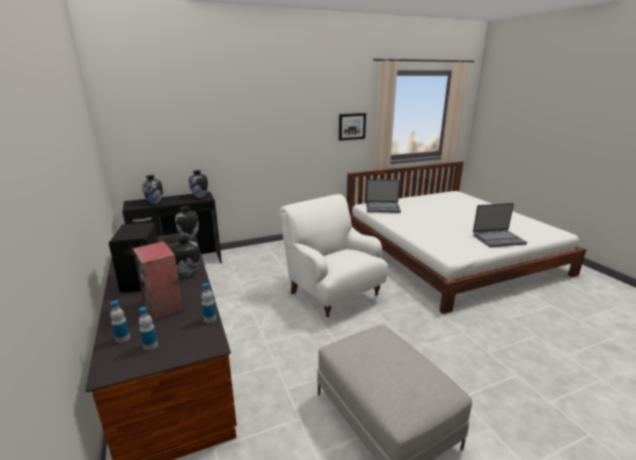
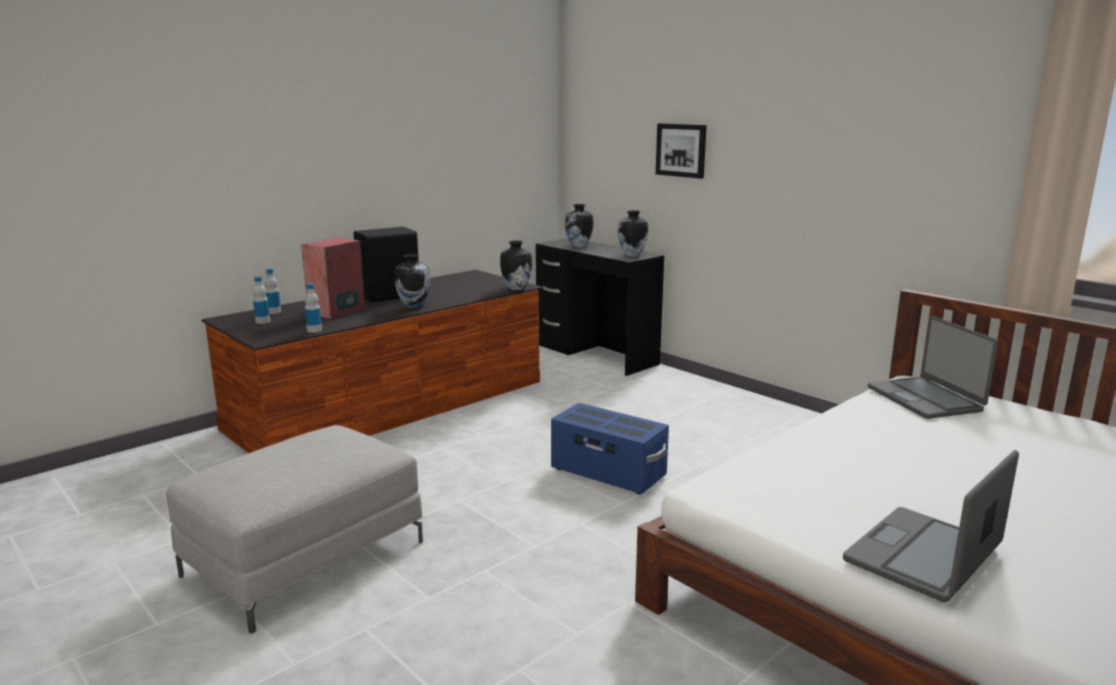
camera: 70 degrees right, 5 degrees down
white armchair [279,194,388,320] -> blue storage box [551,403,669,495]
picture [339,113,366,141] -> picture moved to [656,123,707,179]
laptop [473,203,527,247] -> laptop turned 75 degrees clockwise [843,450,1019,603]

